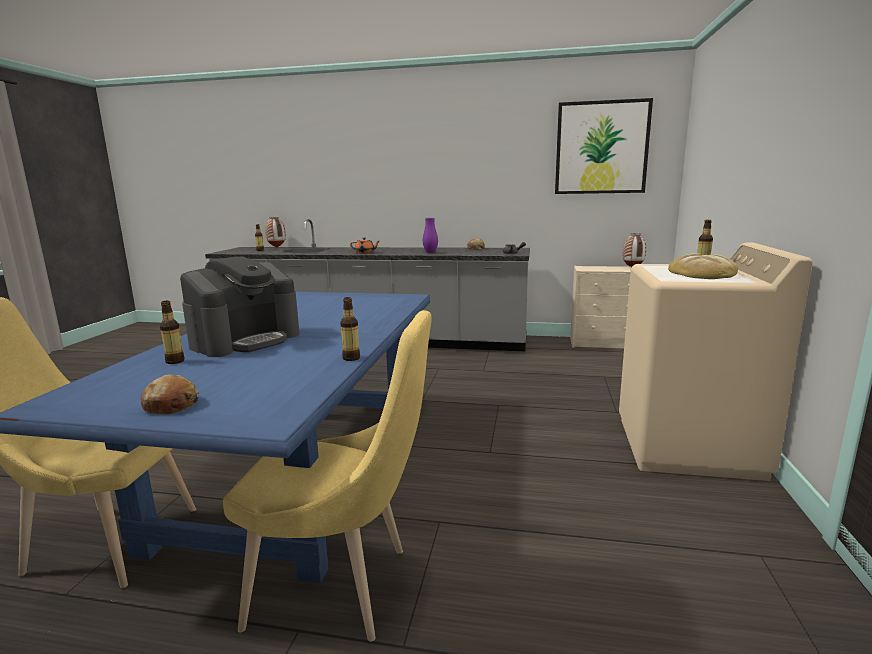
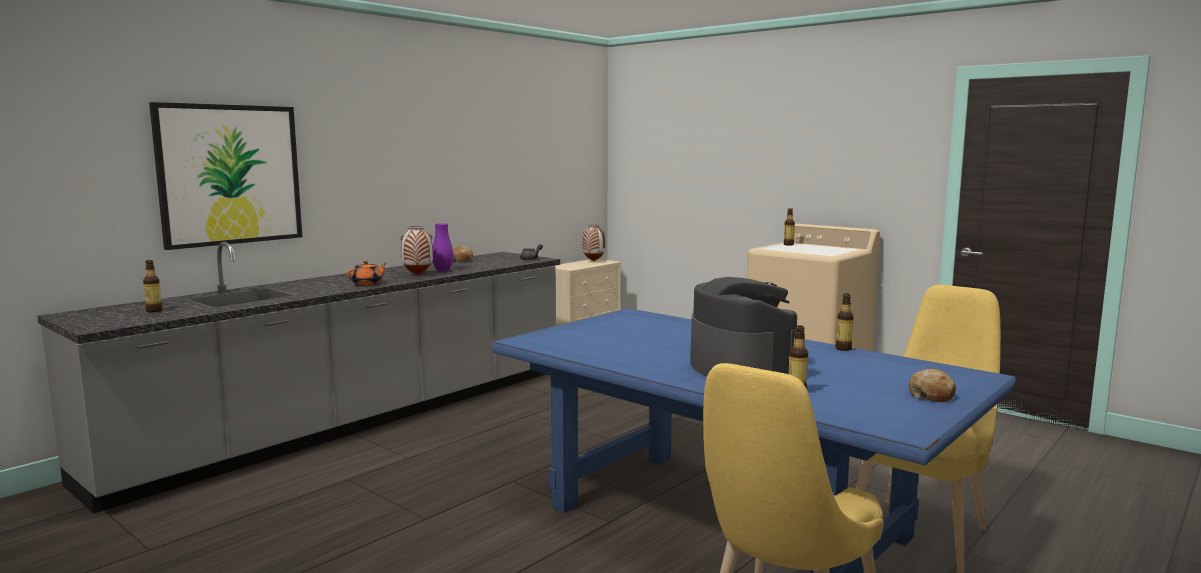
camera: 60 degrees left, 5 degrees down
vase [265,217,286,247] -> vase moved to [401,226,433,275]
picture [555,98,653,194] -> picture moved to [149,102,302,250]
bread [668,253,738,279] -> none

